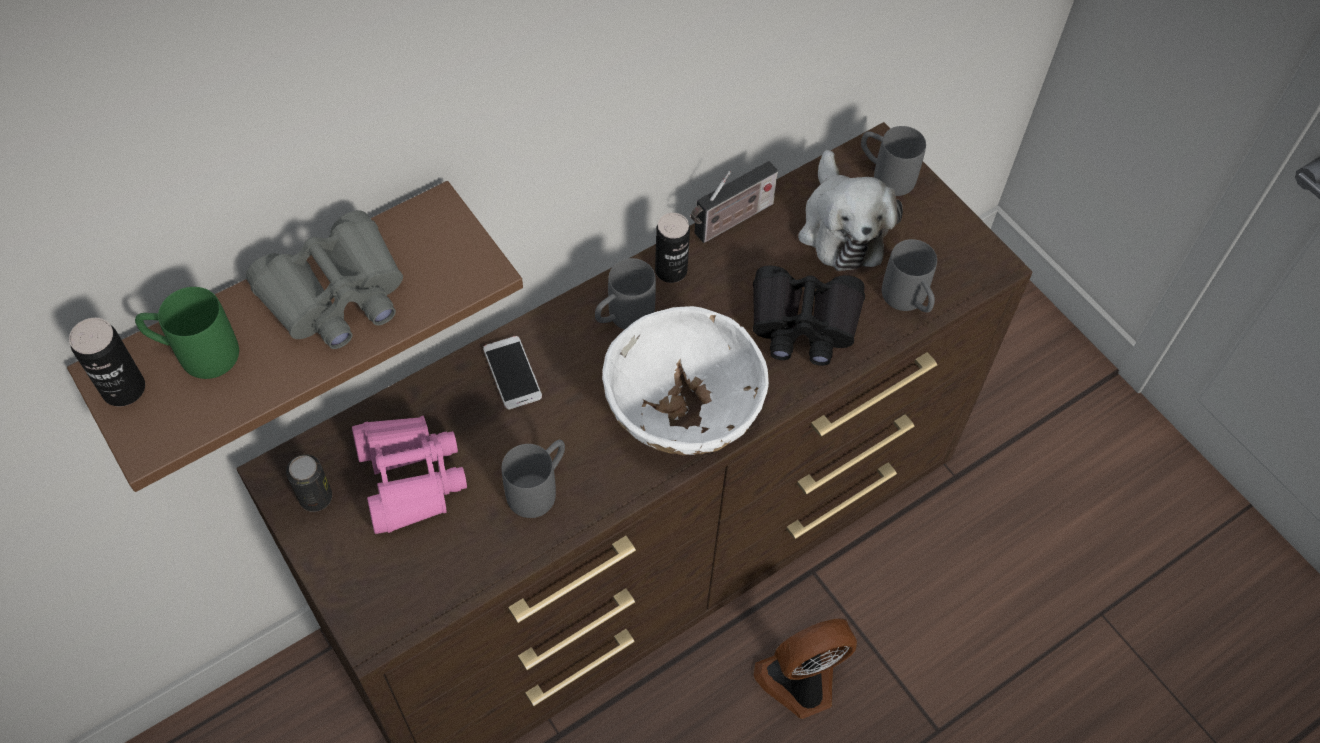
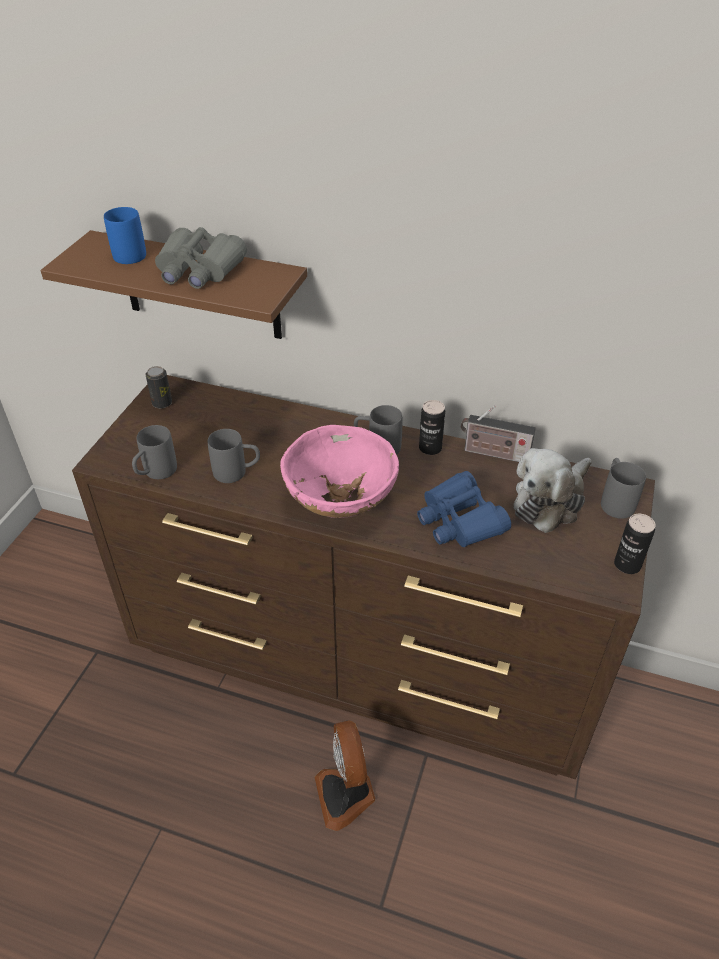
camera: 55 degrees right, 15 degrees down
can [69,318,145,406] -> can moved to [614,514,656,574]
green mug [135,287,239,379] -> blue mug [104,207,146,264]
pink binoculars [352,416,467,534] -> none
phone [483,336,542,409] -> none
white bowl [602,306,769,455] -> pink bowl [280,425,399,518]
black binoculars [753,266,865,366] -> blue binoculars [417,471,511,547]
fan [753,619,857,719] -> fan turned 135 degrees counterclockwise [314,720,375,831]
grey mug [882,239,937,313] -> grey mug moved to [132,425,177,479]

